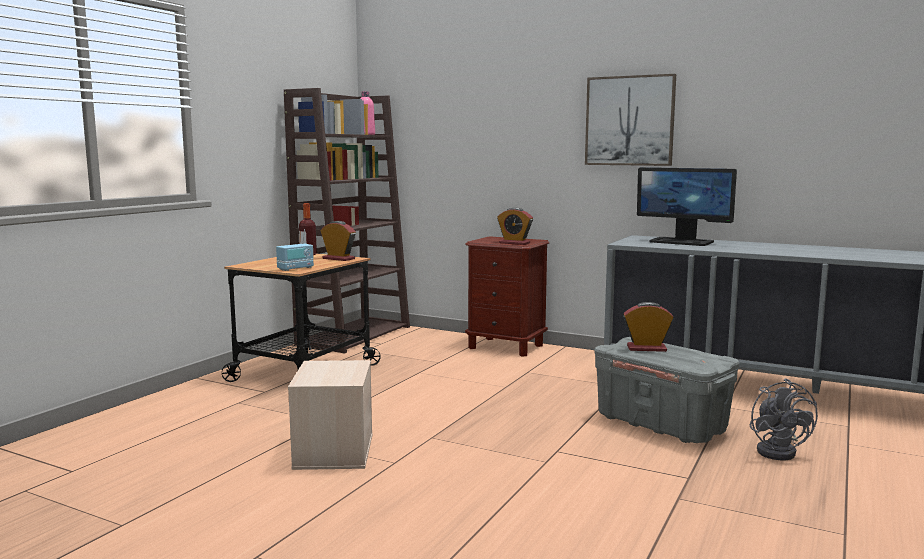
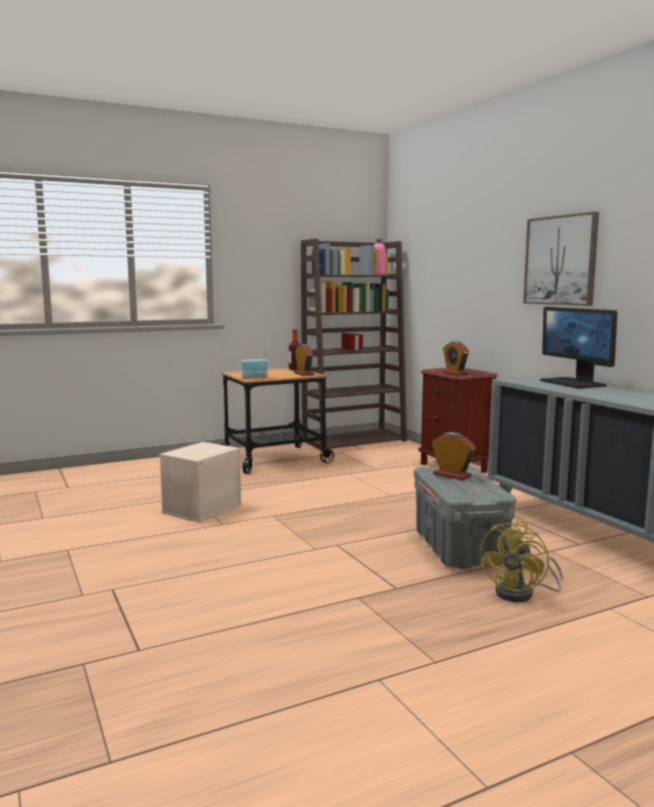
camera: 35 degrees right, 0 degrees up
grey fan [750,379,818,460] -> yellow fan [479,521,563,602]

